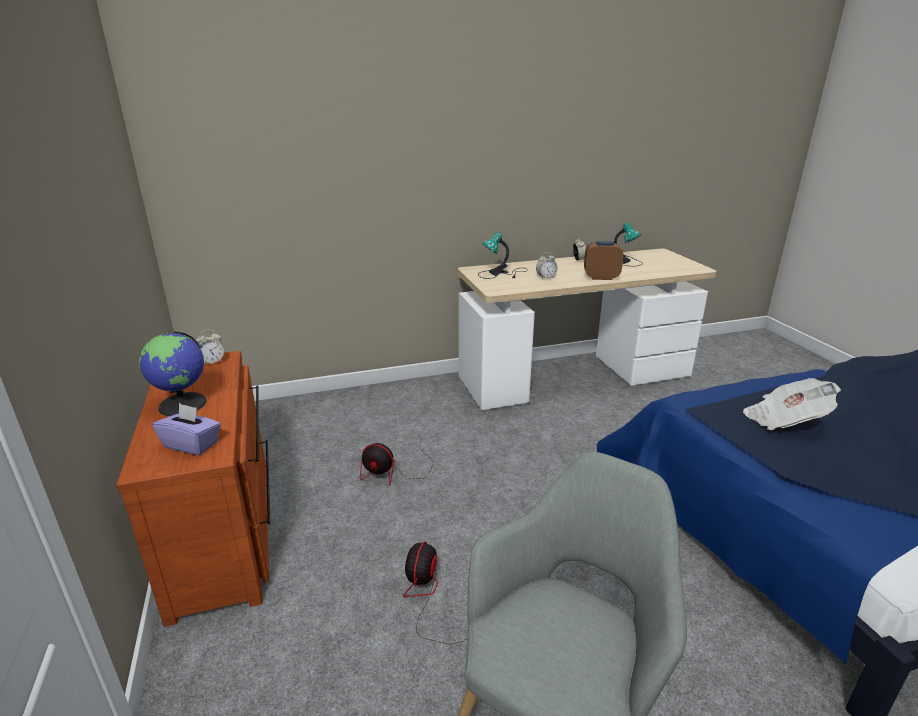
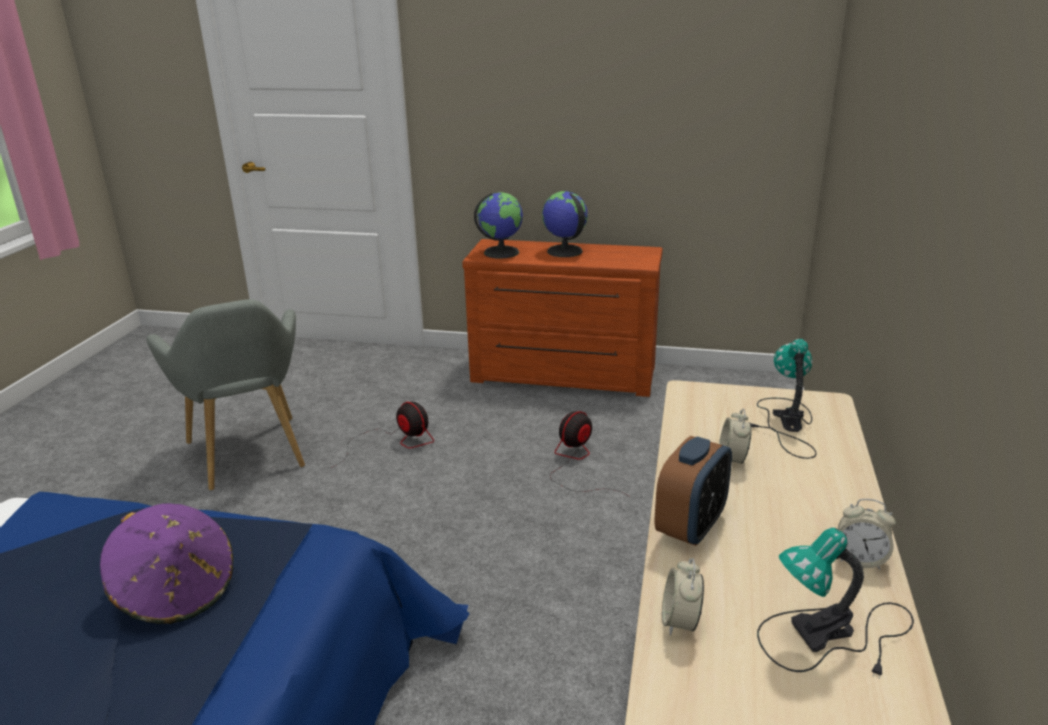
camera: 120 degrees right, 0 degrees up
purple tissue box [152,403,221,455] -> globe [474,192,523,259]
alarm clock [196,330,224,364] -> alarm clock moved to [662,558,704,636]
newspaper [743,378,841,430] -> purple hat [100,503,233,624]

